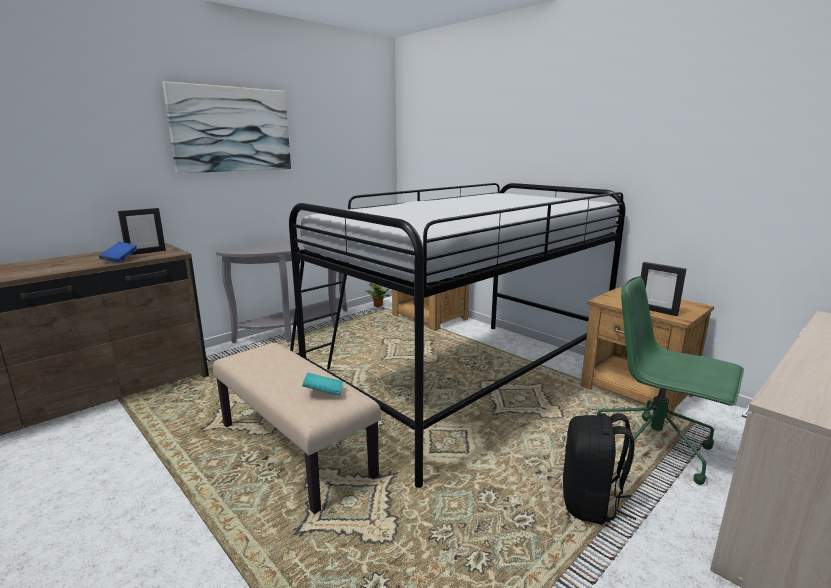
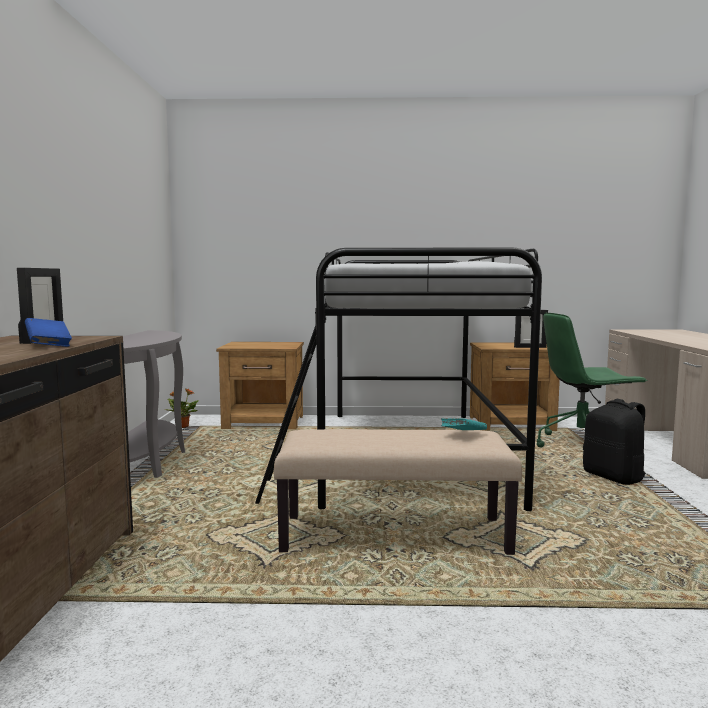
camera: 45 degrees left, 10 degrees down
picture [162,81,291,173] -> none

